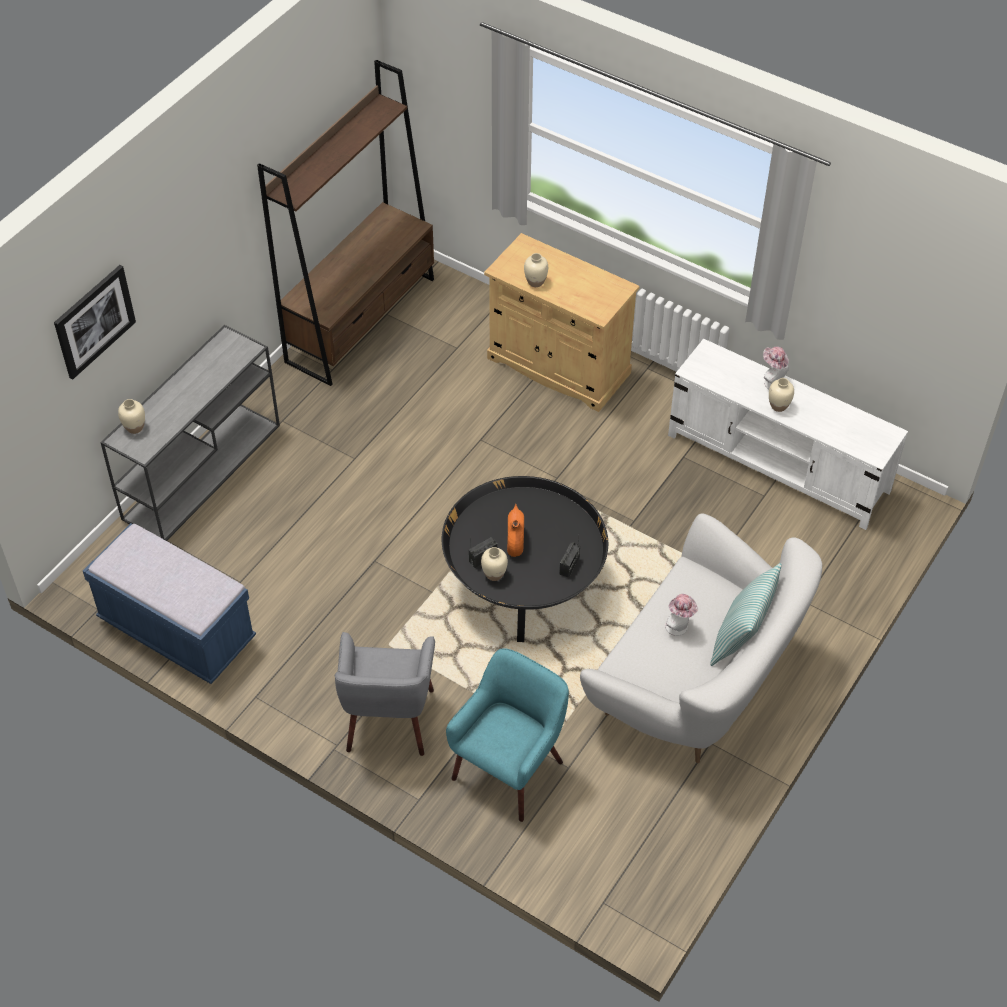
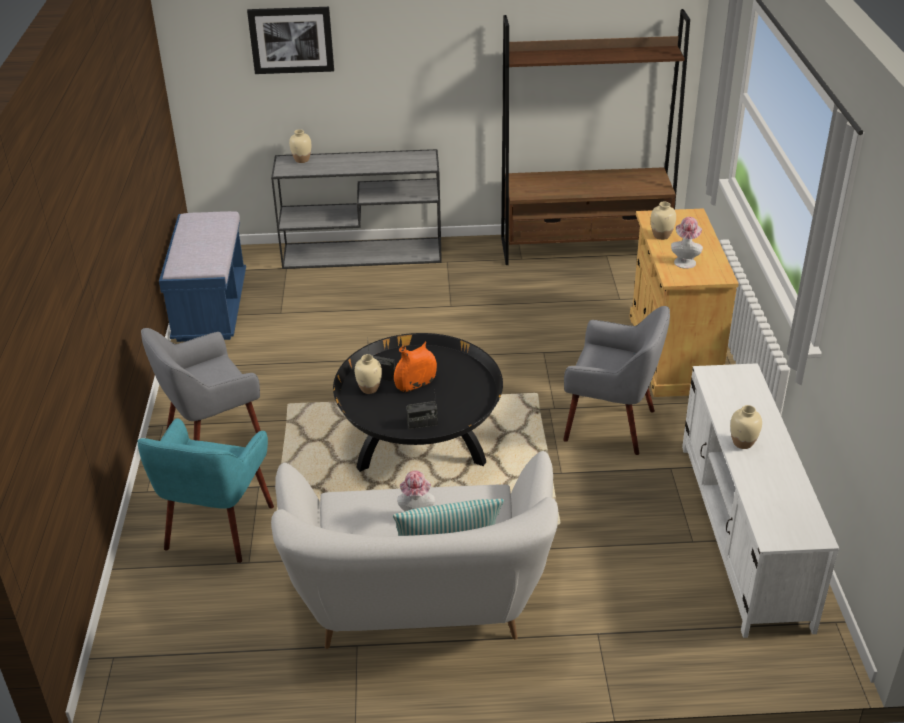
camera: 55 degrees right, 15 degrees down
turquoise armchair [446,648,569,822] -> turquoise armchair turned 105 degrees clockwise [138,418,274,563]
hat [763,347,789,389] -> hat moved to [671,217,703,269]
none -> grey armchair [563,306,670,455]

